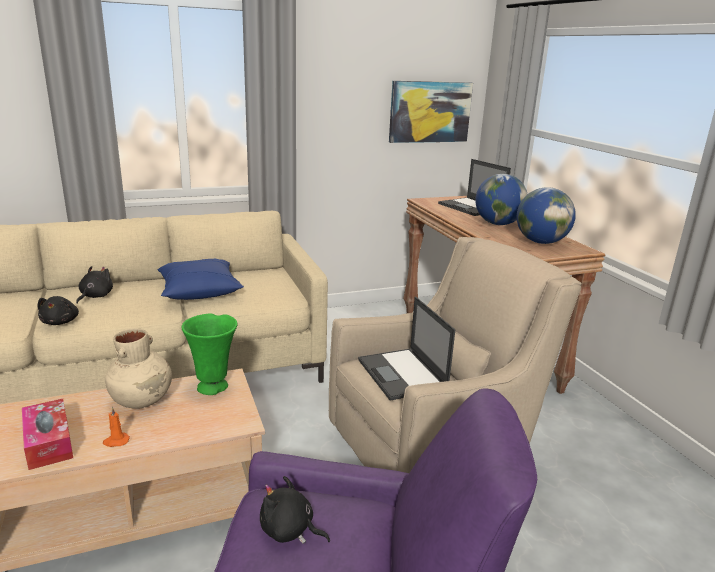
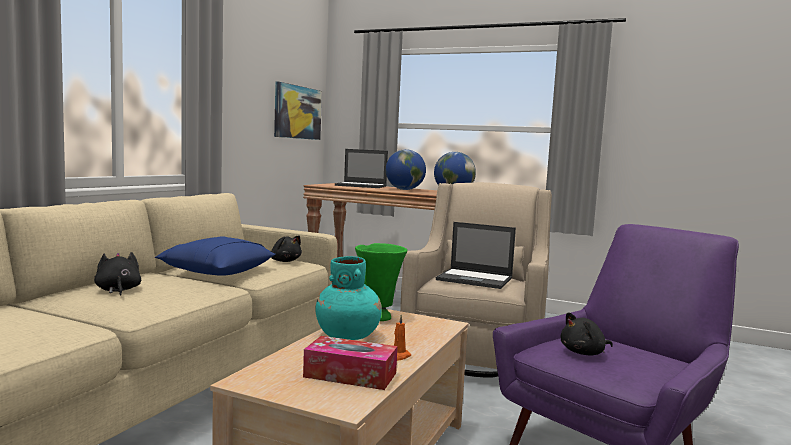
camera: 45 degrees left, 15 degrees down
black plush toy [37,296,79,325] -> black plush toy moved to [271,235,302,262]
beige vase [105,328,172,409] -> turquoise vase [316,256,382,340]

